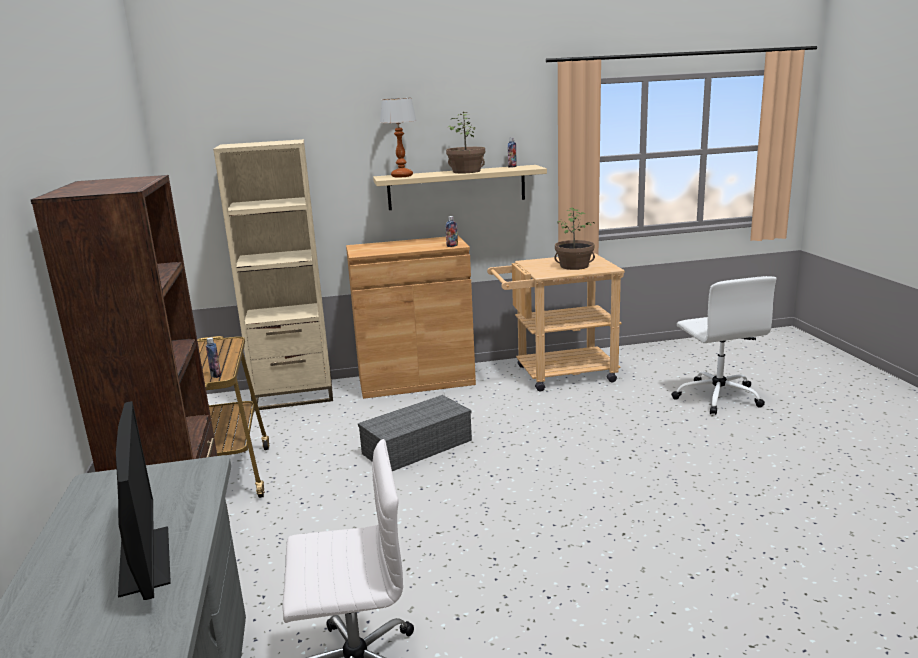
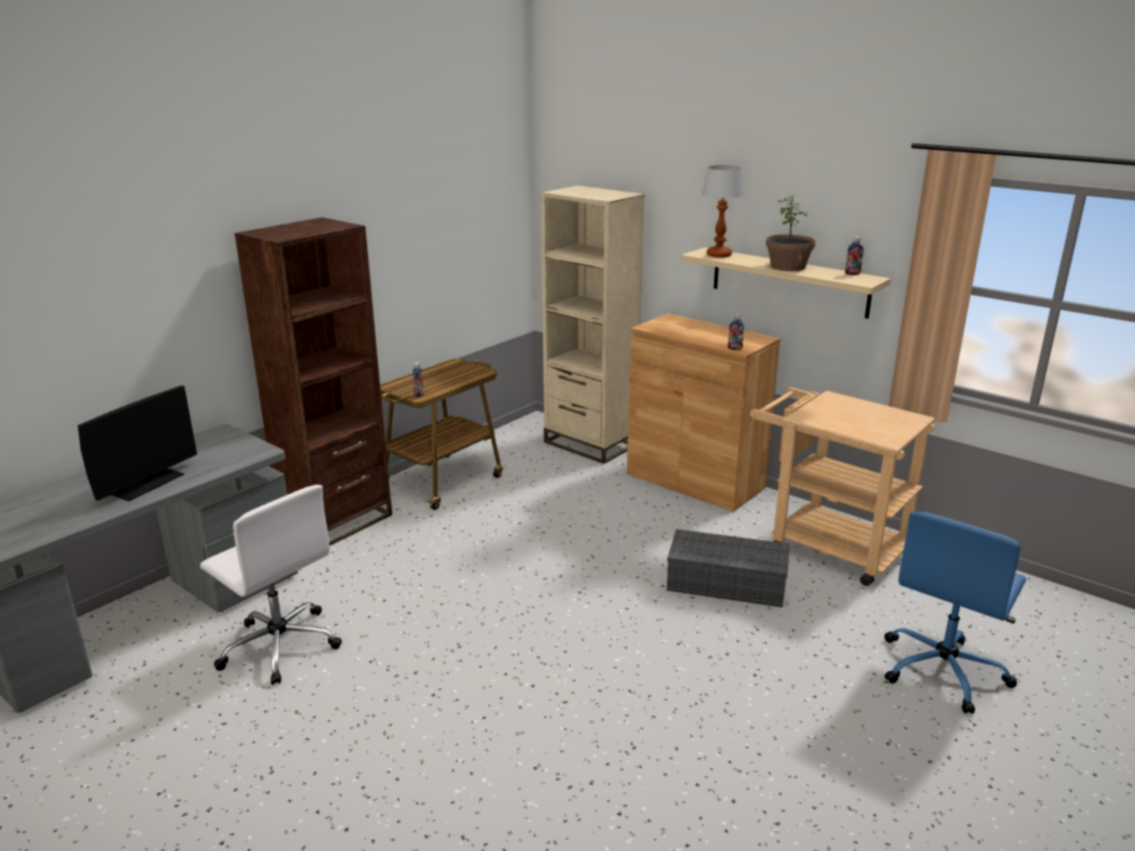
camera: 50 degrees right, 5 degrees up
grey storage box [358,395,472,471] -> grey storage box moved to [667,529,790,608]
potted plant [554,207,596,270] -> none
white office chair [672,276,777,415] -> blue office chair [884,512,1026,714]

